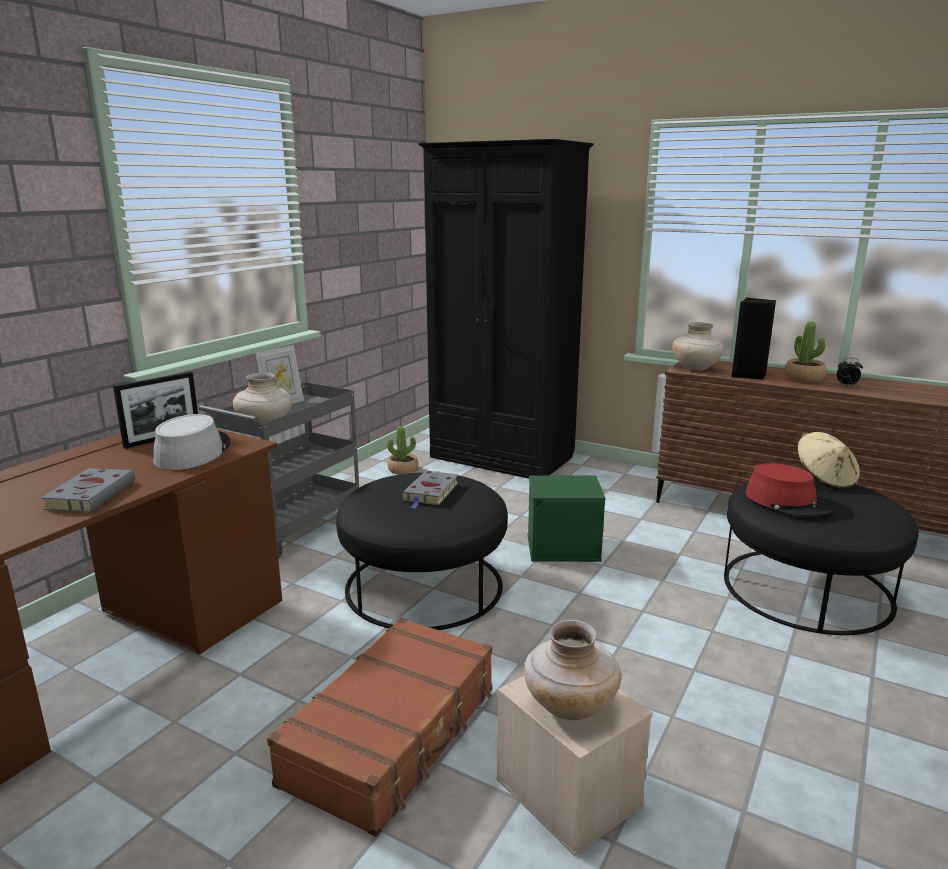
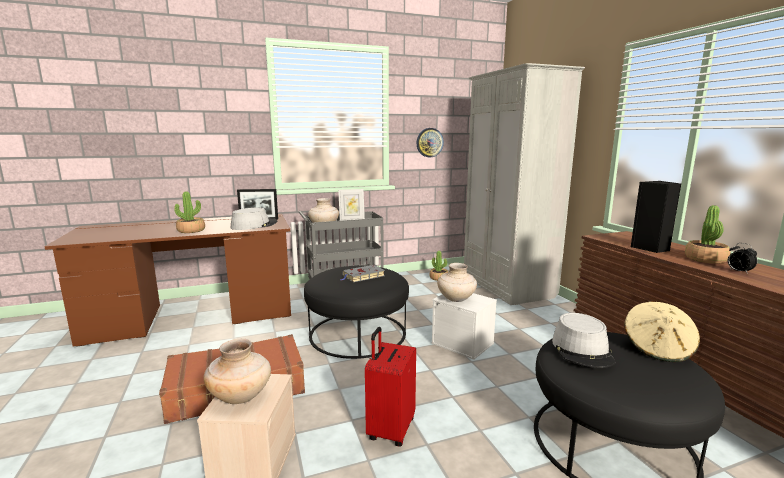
camera: 40 degrees right, 5 degrees down
grey book [41,468,135,513] -> potted plant [174,191,205,233]
black wardrobe [418,139,594,479] -> white wardrobe [464,63,585,305]
green storage box [527,475,606,562] -> white storage box [431,293,497,360]
beige vase [672,322,724,371] -> beige vase moved to [437,263,477,302]
red hat [746,463,833,516] -> grey hat [552,313,615,368]
none -> red suitcase [365,327,416,447]
none -> wall clock [417,128,444,157]

